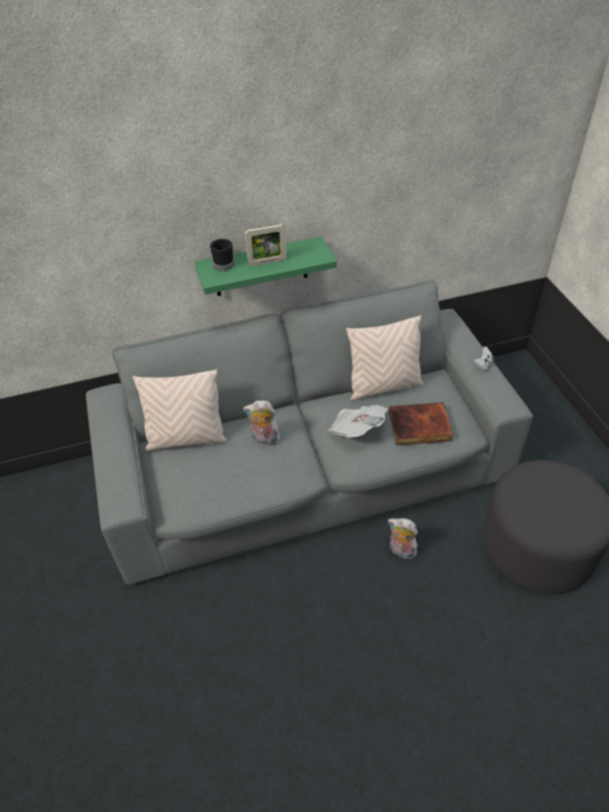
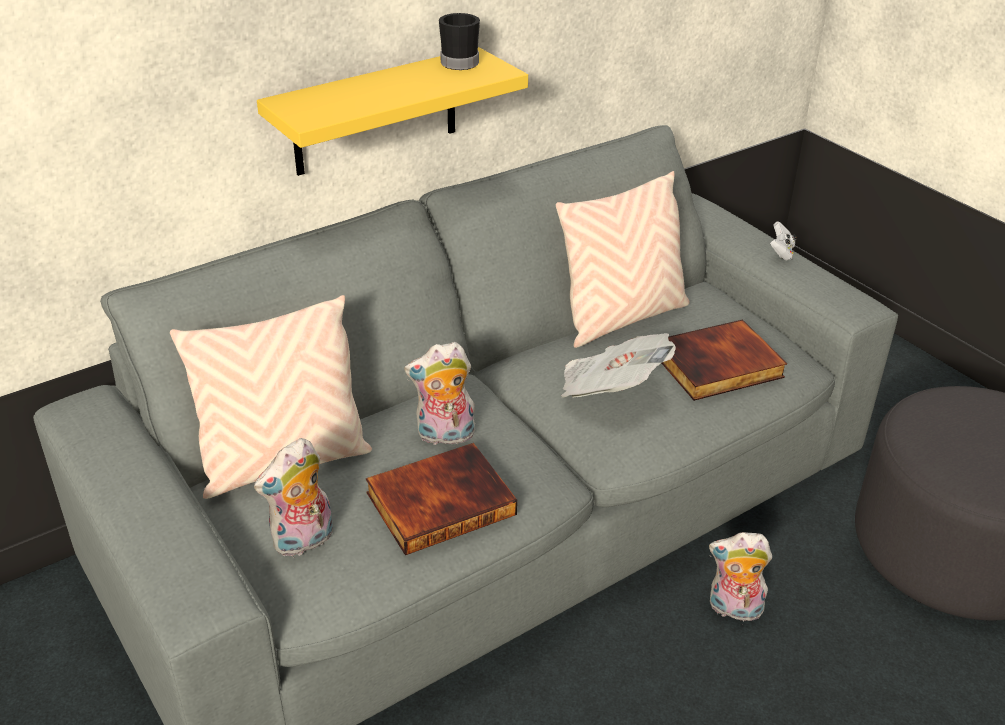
camera: 20 degrees left, 10 degrees down
green shelf [195,237,337,296] -> yellow shelf [257,47,528,176]
black mug [210,239,234,271] -> black mug moved to [439,13,480,70]
picture frame [245,224,287,266] -> none
none -> plush toy [254,438,333,556]
none -> book [366,443,517,555]

